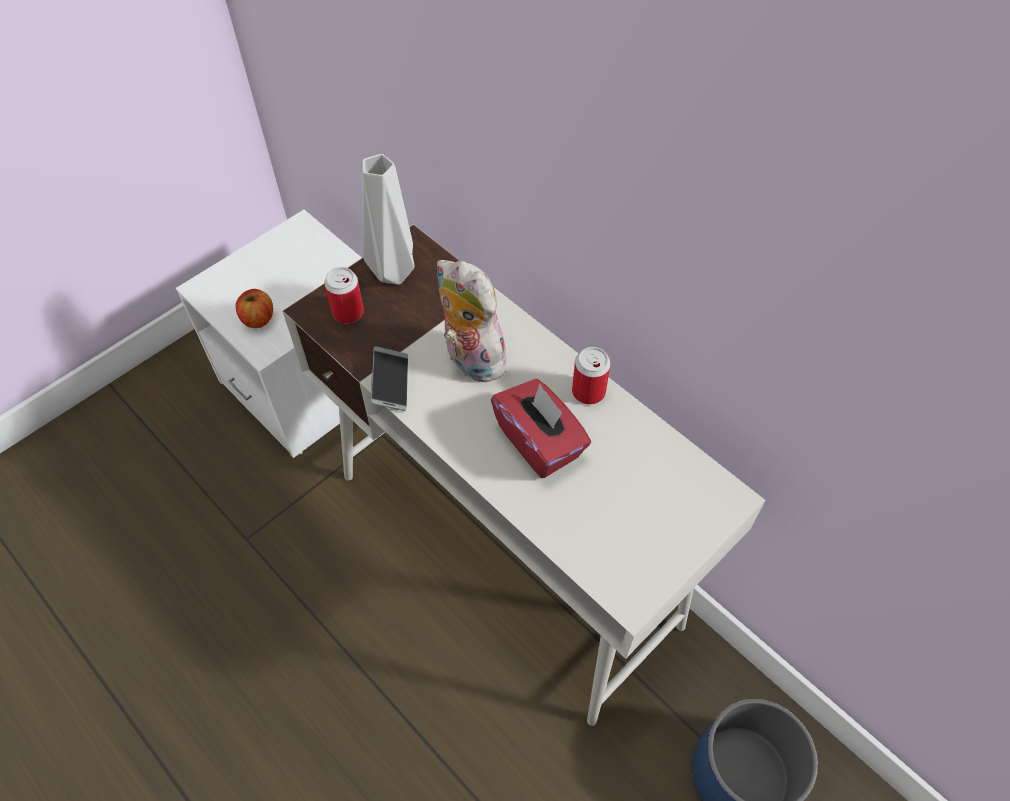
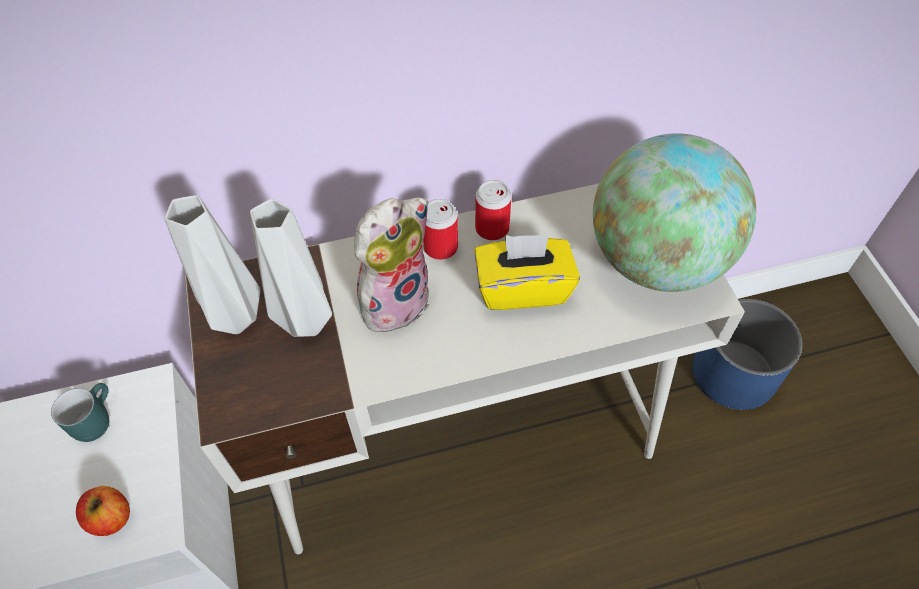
camera: 60 degrees left, 0 degrees up
can [324,267,364,323] -> can moved to [423,199,458,260]
phone [371,346,408,411] -> none
plush toy [437,260,506,382] -> plush toy turned 150 degrees clockwise [354,197,429,335]
red tissue box [491,379,591,478] -> yellow tissue box [474,234,580,310]
none -> turquoise mug [51,383,109,442]
none -> grey vase [250,199,332,337]
none -> globe [593,133,756,292]

